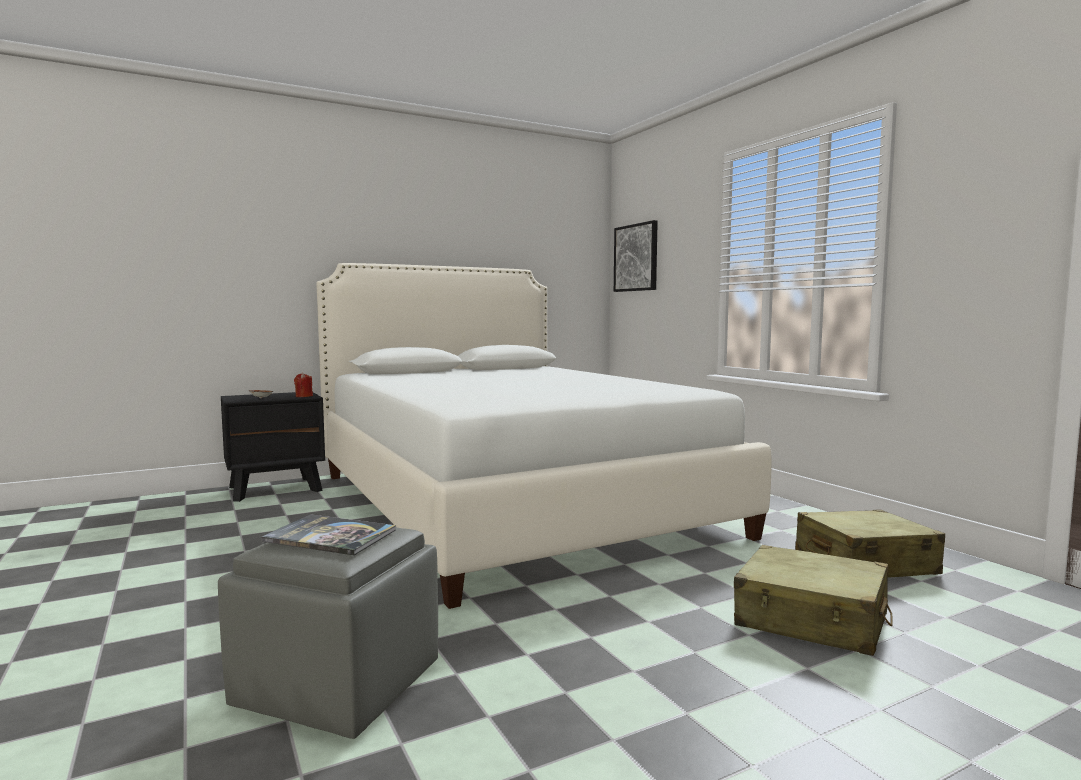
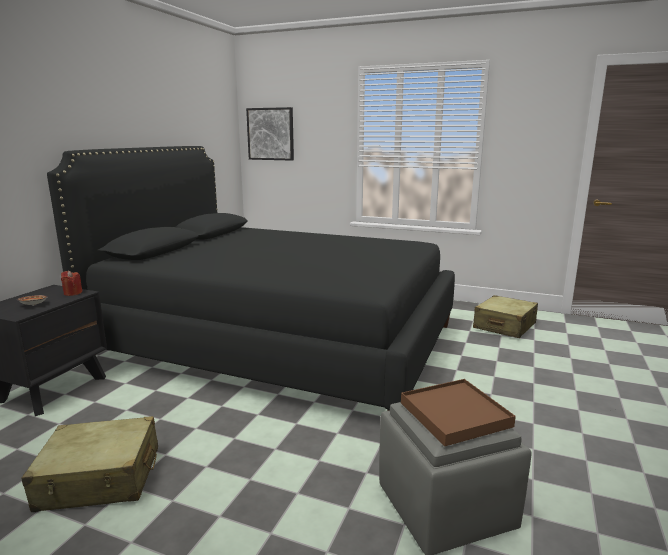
camera: 40 degrees left, 10 degrees up
book [261,514,396,555] -> brown tray [401,379,516,446]
white bed [316,263,772,609] -> black bed [47,146,455,411]
beige suitcase [734,545,893,656] -> beige suitcase moved to [22,416,158,512]

